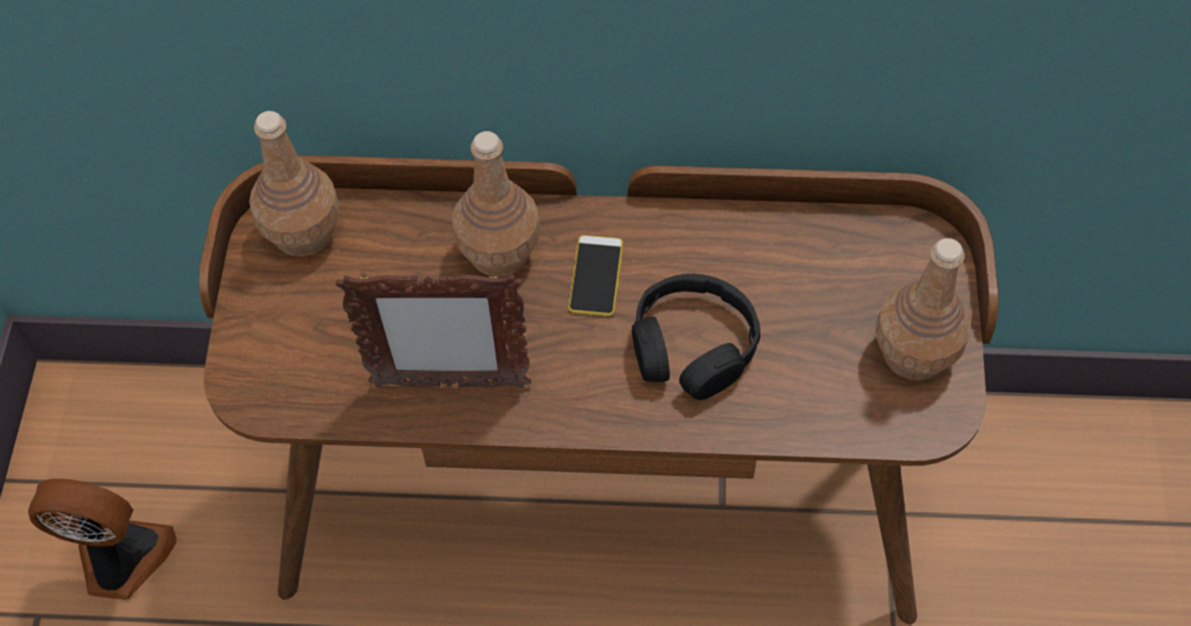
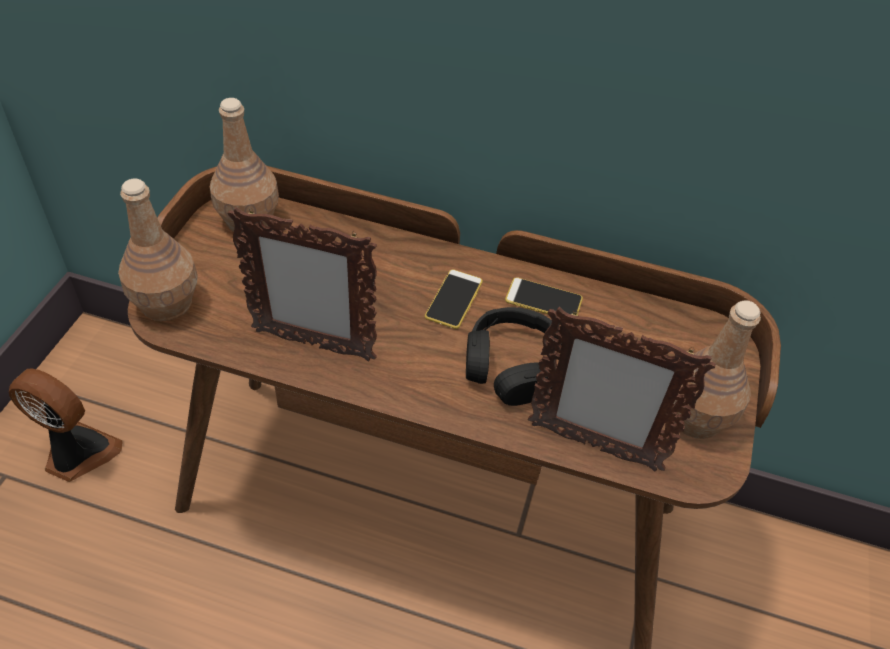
camera: 10 degrees right, 10 degrees down
brown bottle [452,131,540,277] -> brown bottle moved to [118,179,198,321]
none -> phone [505,277,583,315]
none -> picture frame [528,307,716,471]

